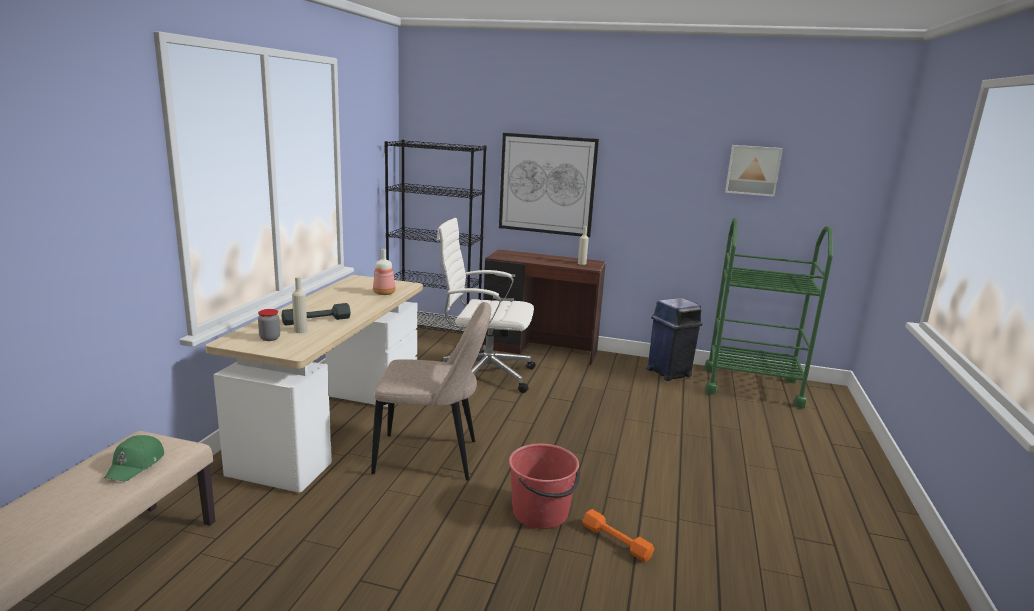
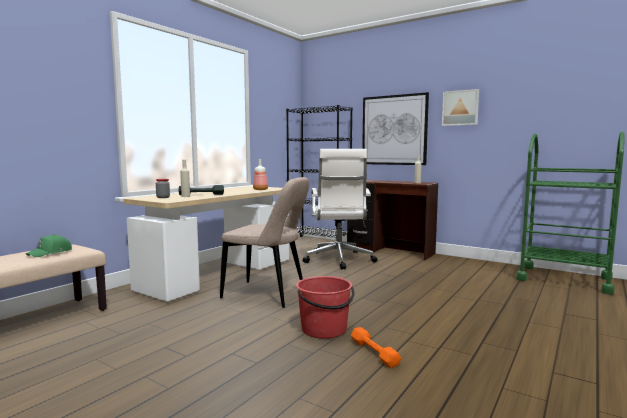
camera: 20 degrees right, 10 degrees down
white office chair [437,218,535,393] -> white office chair turned 120 degrees counterclockwise [303,149,377,270]
blue trash can [647,298,703,381] -> none
picture [725,145,783,197] -> picture moved to [442,89,479,126]

